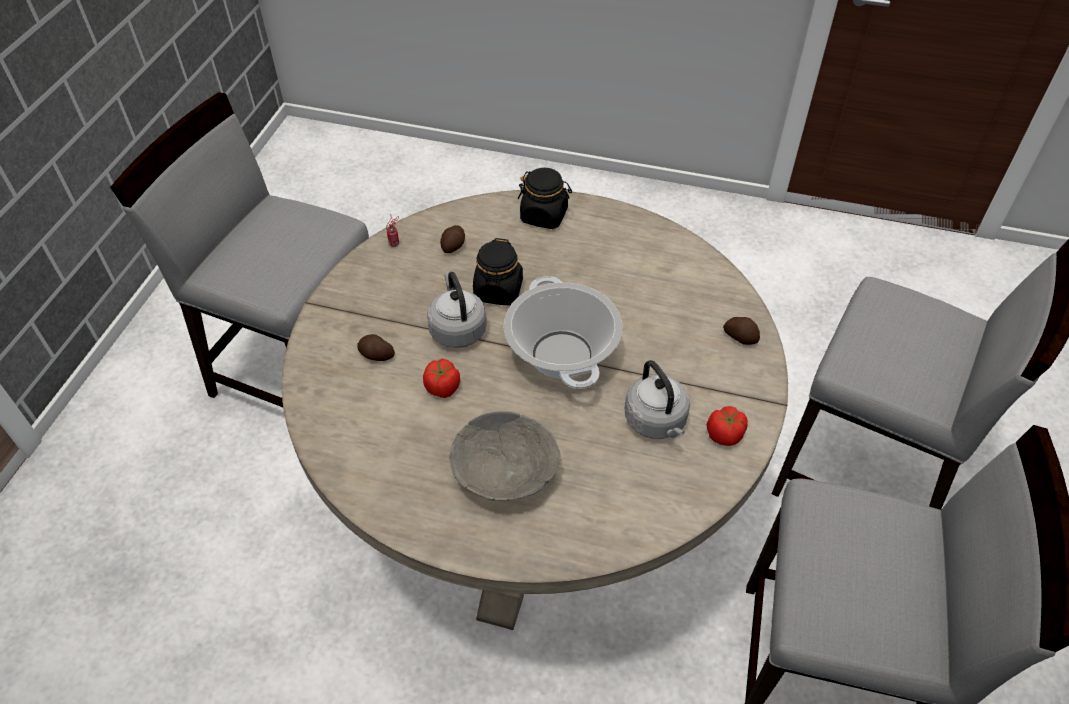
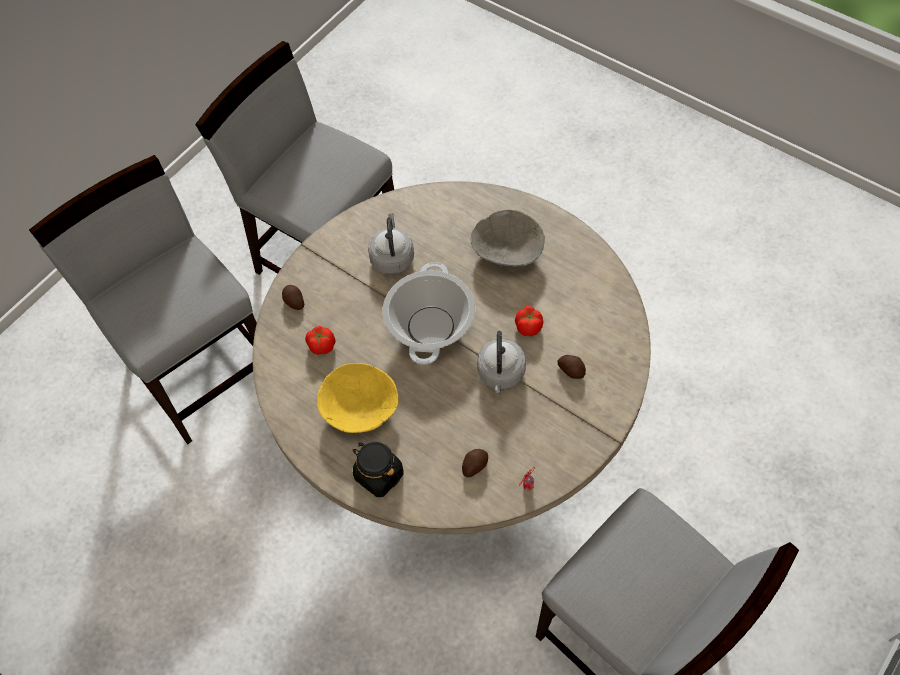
camera: 155 degrees left, 10 degrees up
black jar [473,238,523,305] -> none
tomato [707,406,748,446] -> tomato moved to [305,326,336,355]
none -> yellow bowl [317,363,399,433]

